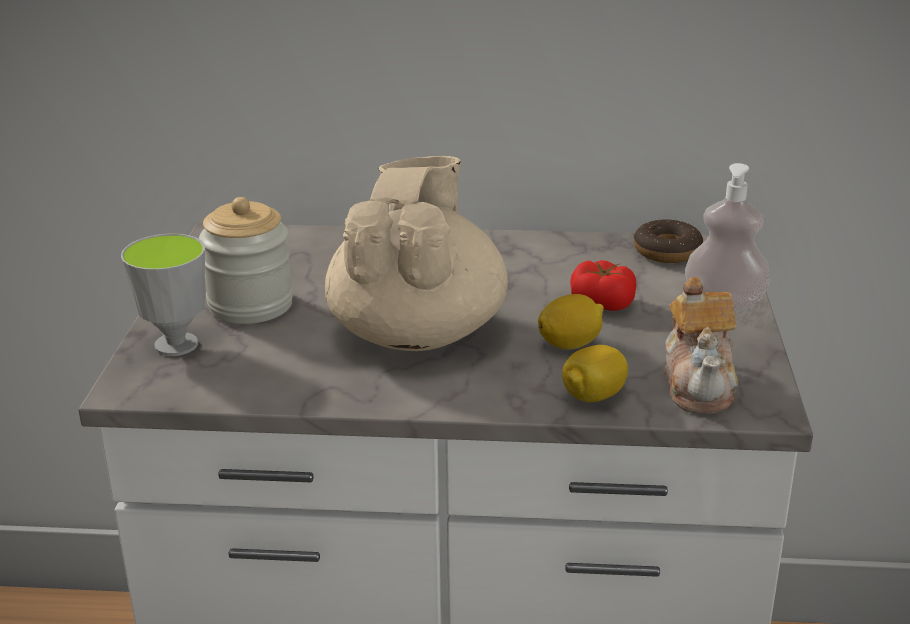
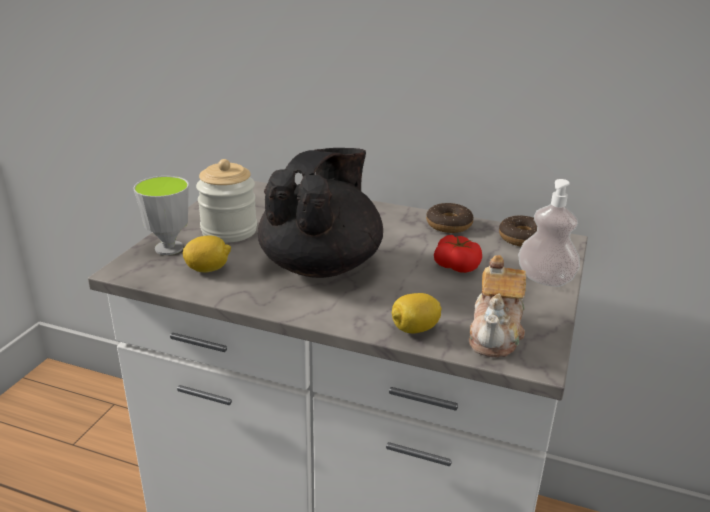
camera: 15 degrees right, 0 degrees up
beige teapot [325,156,508,351] -> black teapot [258,148,383,278]
lemon [538,294,604,350] -> lemon moved to [182,236,231,272]
none -> donut [426,203,474,233]

